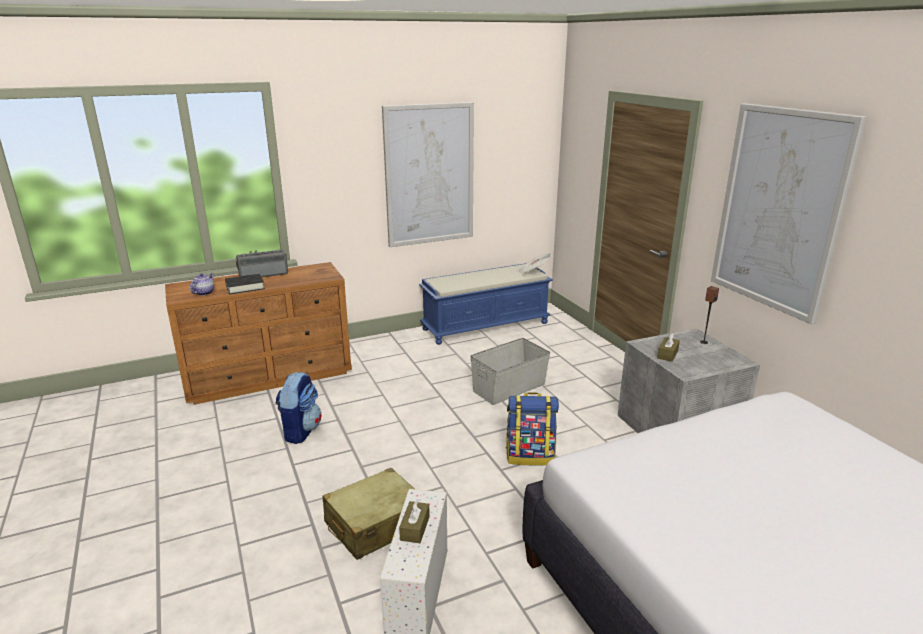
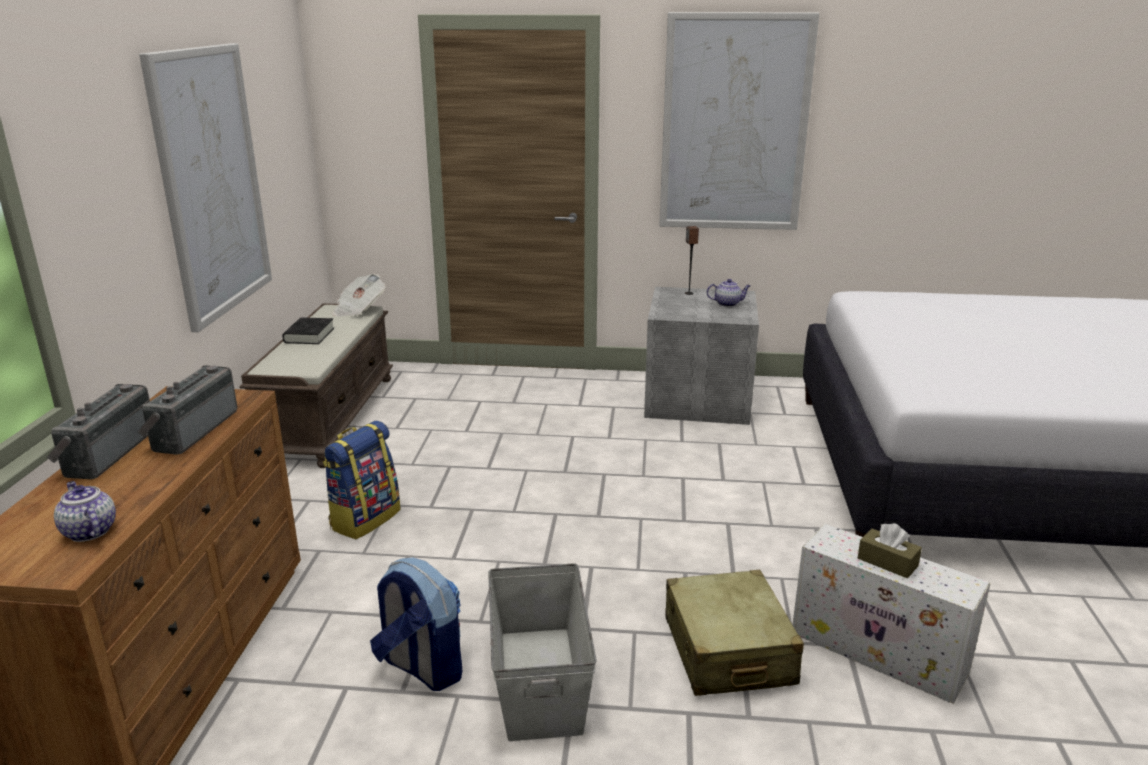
camera: 60 degrees left, 0 degrees up
black book [225,274,265,294] -> black book moved to [282,317,334,344]
blue bench [419,263,553,345] -> brown bench [239,303,393,468]
grey storage box [470,338,550,405] -> grey storage box moved to [488,563,597,741]
backpack [506,392,559,466] -> backpack moved to [323,421,401,539]
brown tissue box [657,333,680,362] -> none
none -> radio [138,365,237,455]
none -> teapot [707,279,751,307]

